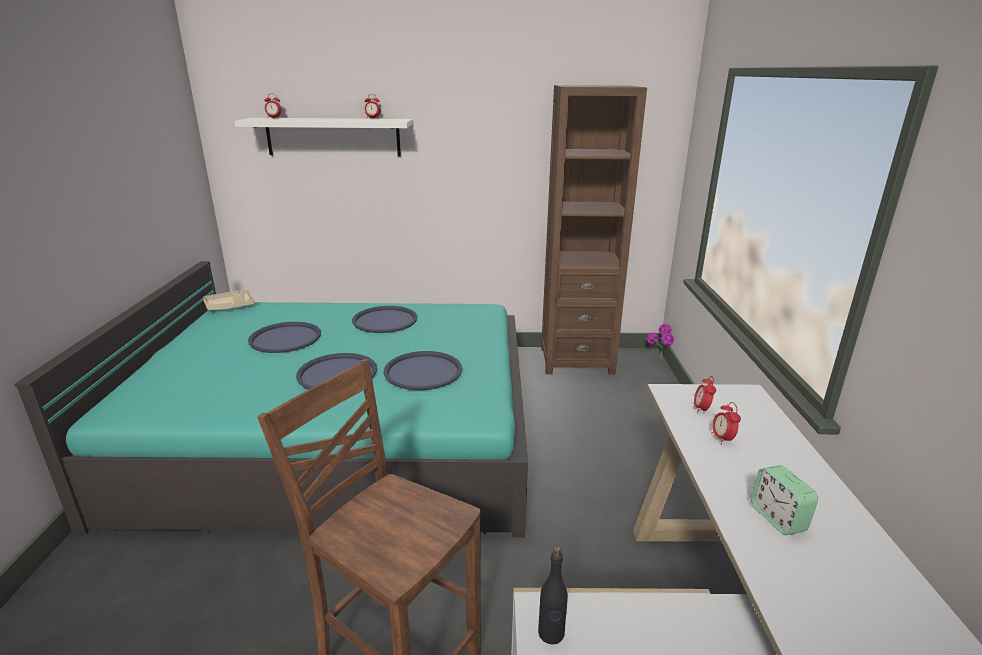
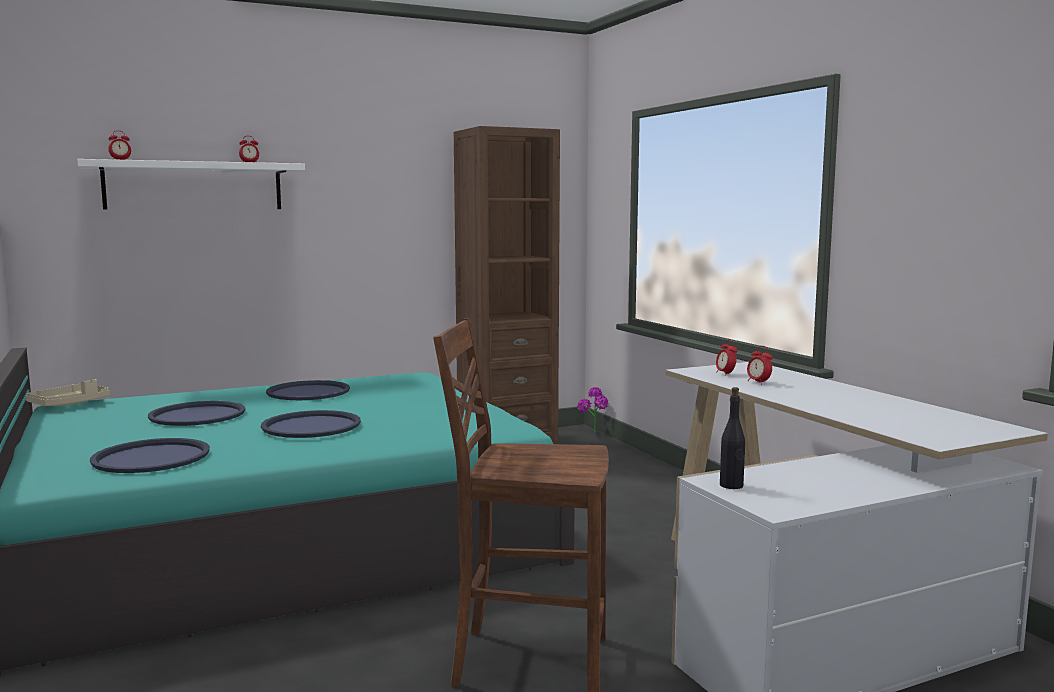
camera: 25 degrees left, 15 degrees down
blue tray [384,351,462,390] -> blue tray moved to [90,438,210,473]
alarm clock [751,465,818,535] -> none

